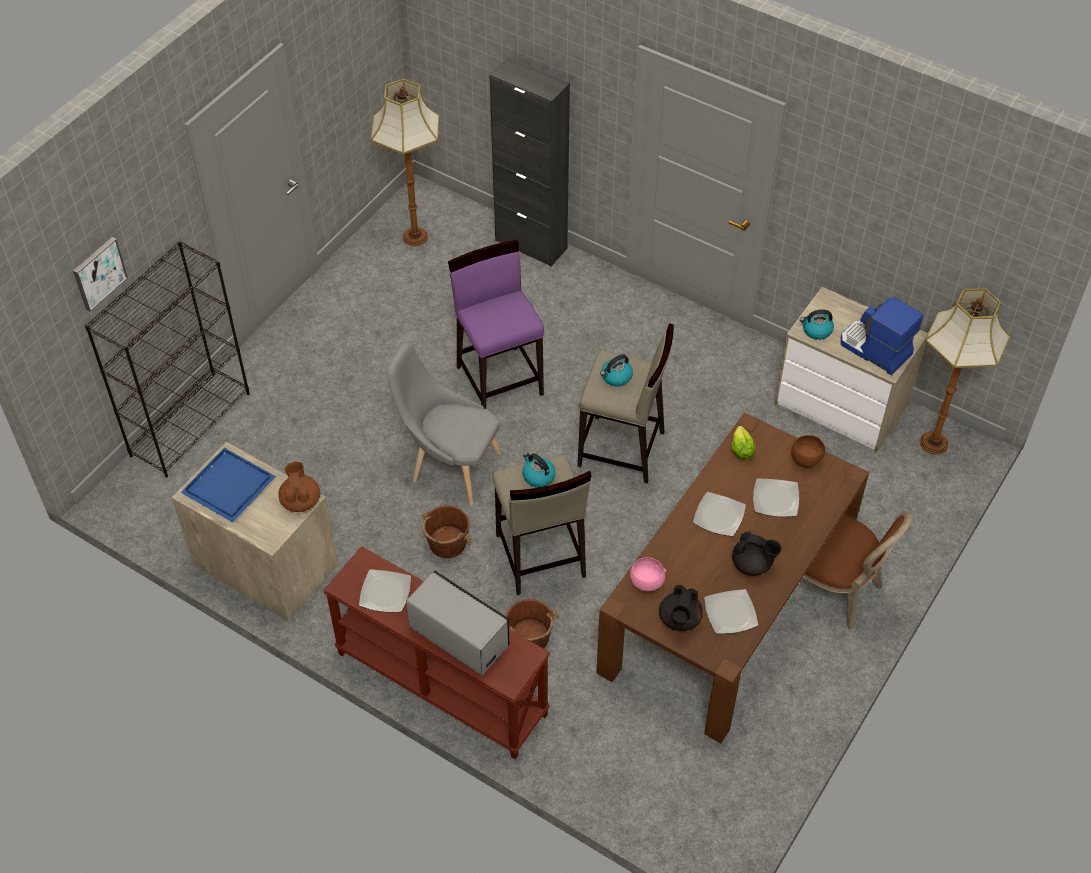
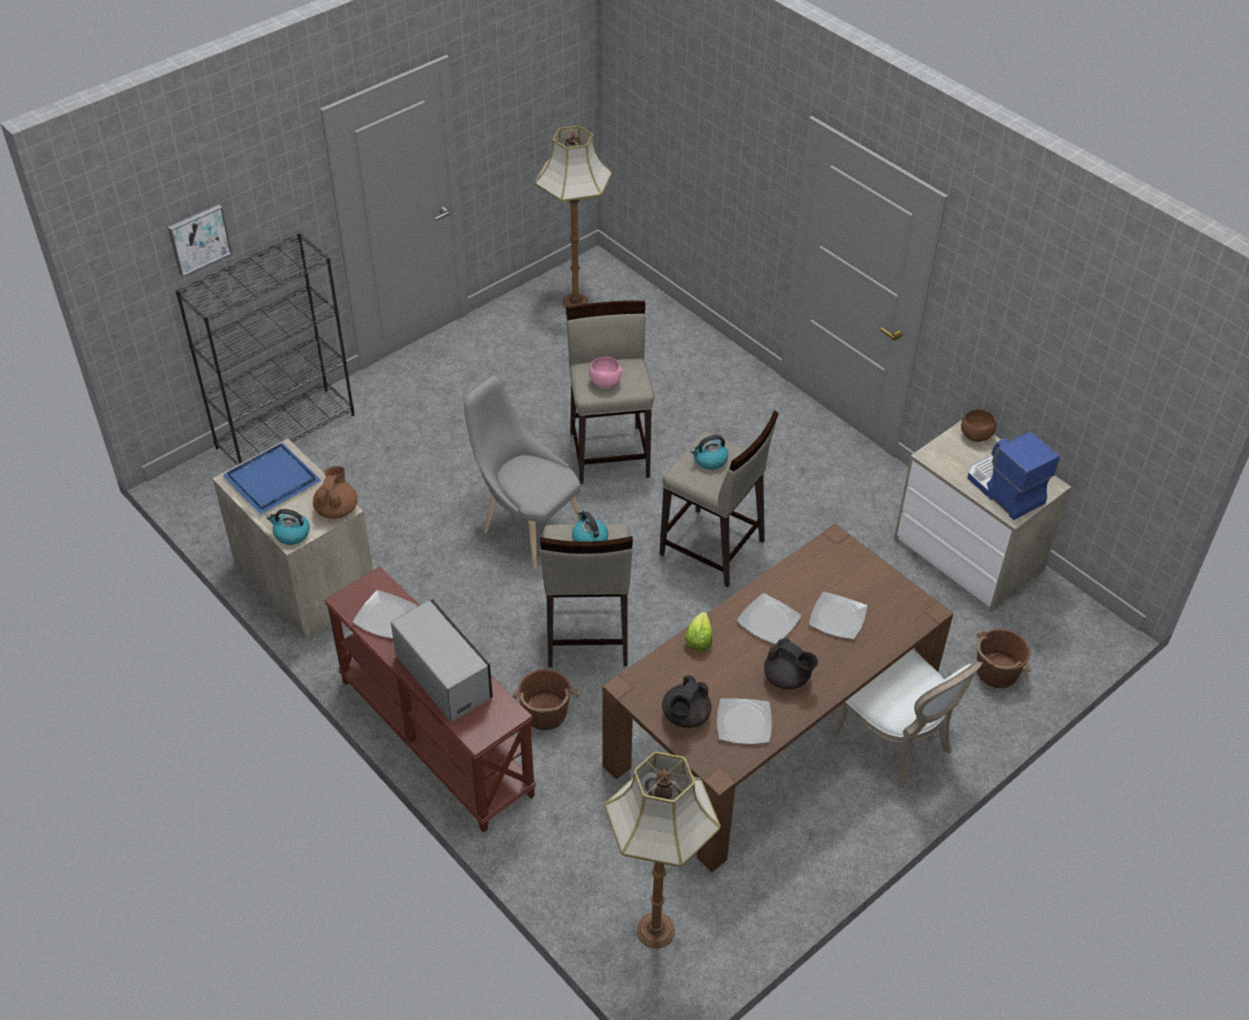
camera: 15 degrees right, 5 degrees down
brown bucket [422,506,472,558] -> brown bucket moved to [976,629,1031,688]
purple stool [448,240,544,409] -> beige stool [566,301,654,484]
black cabinet [490,57,570,267] -> none
pink bowl [630,557,666,592] -> pink bowl moved to [589,357,623,388]
lettuce [732,426,755,460] -> lettuce moved to [684,612,712,652]
brown bowl [791,435,825,467] -> brown bowl moved to [961,409,997,442]
kettle [800,309,834,340] -> kettle moved to [267,509,310,545]
brown chair [803,511,913,629] -> white chair [831,649,983,788]
floor lamp [920,288,1010,455] -> floor lamp moved to [605,751,721,948]

